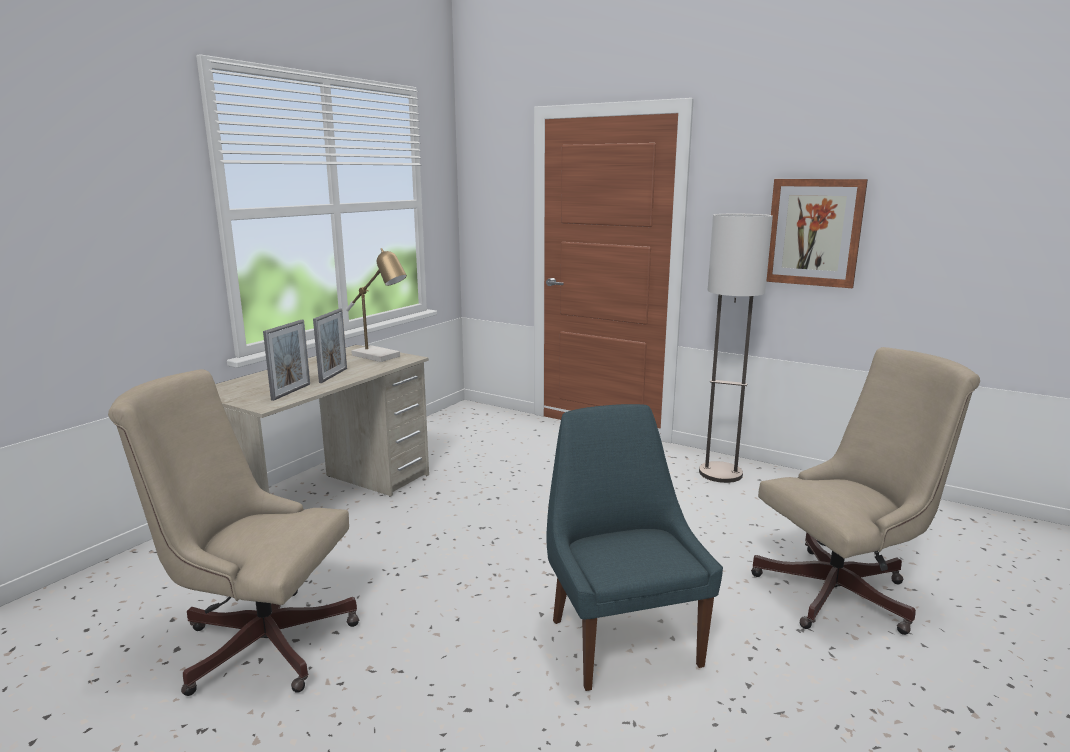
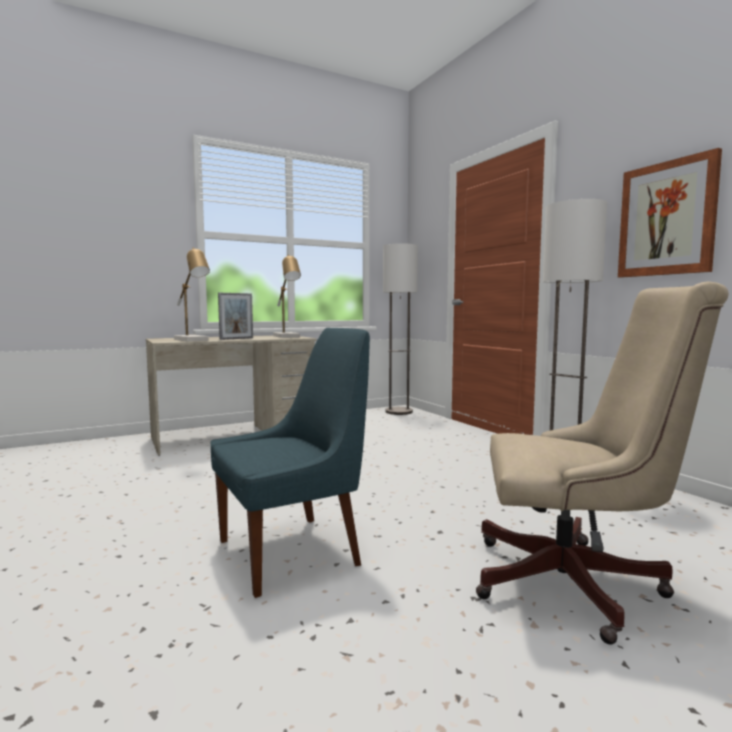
camera: 30 degrees right, 10 degrees down
beige office chair [108,369,359,696] -> none
picture frame [263,320,310,401] -> table lamp [174,247,210,342]
blue chair [547,404,723,691] -> blue chair turned 45 degrees clockwise [211,328,370,598]
none -> floor lamp [383,243,418,415]

